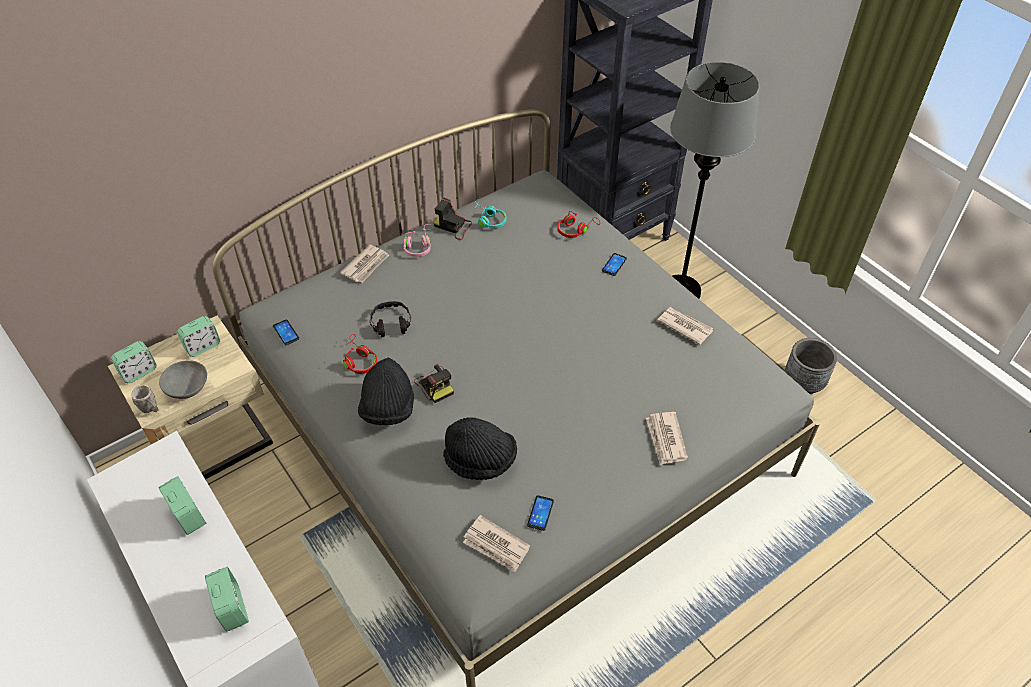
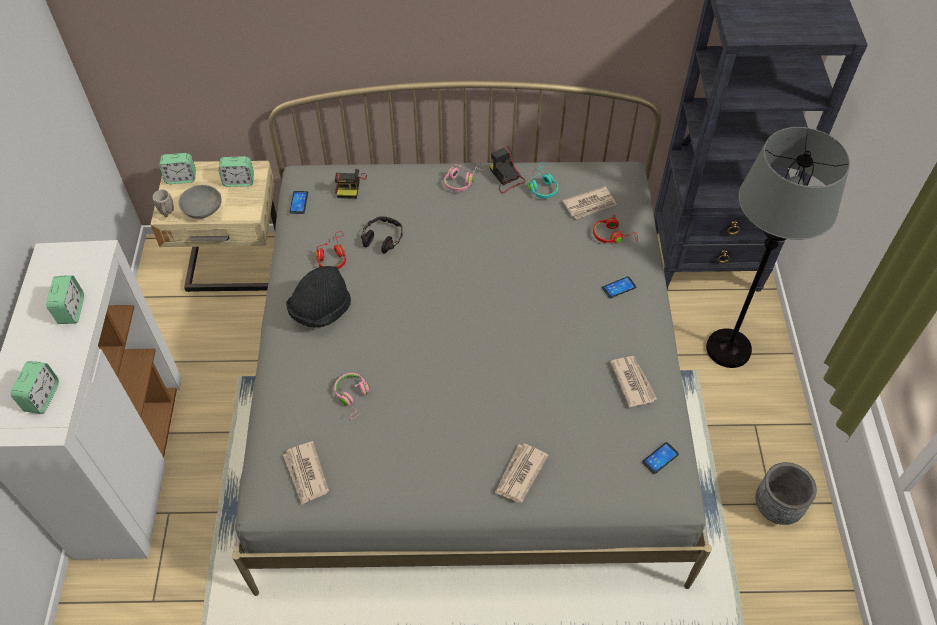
camera: 35 degrees right, 5 degrees up
newspaper [340,245,389,283] -> newspaper moved to [562,186,617,219]
camera [414,364,454,403] -> camera moved to [335,169,367,199]
black hat [443,417,517,480] -> pink headphones [334,373,370,419]
phone [527,495,554,531] -> phone moved to [642,442,679,474]

